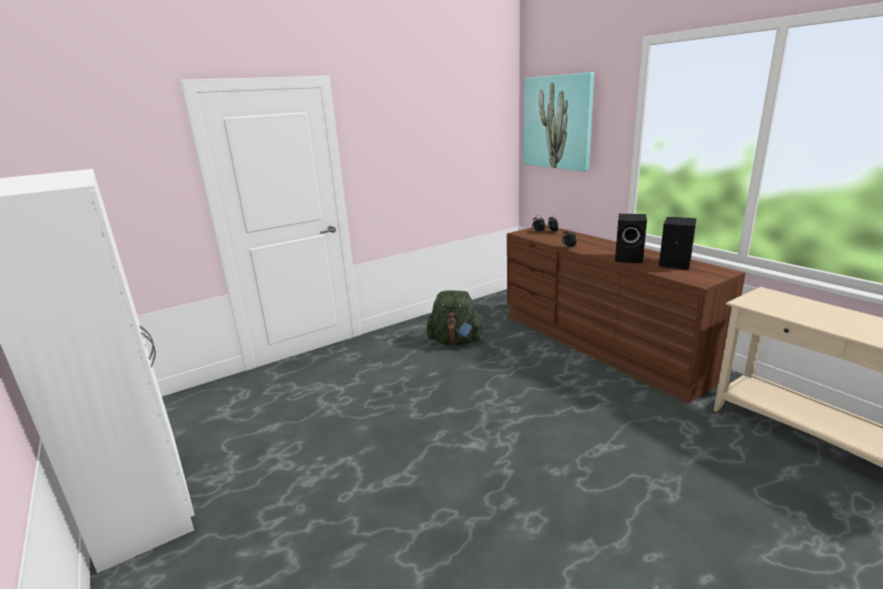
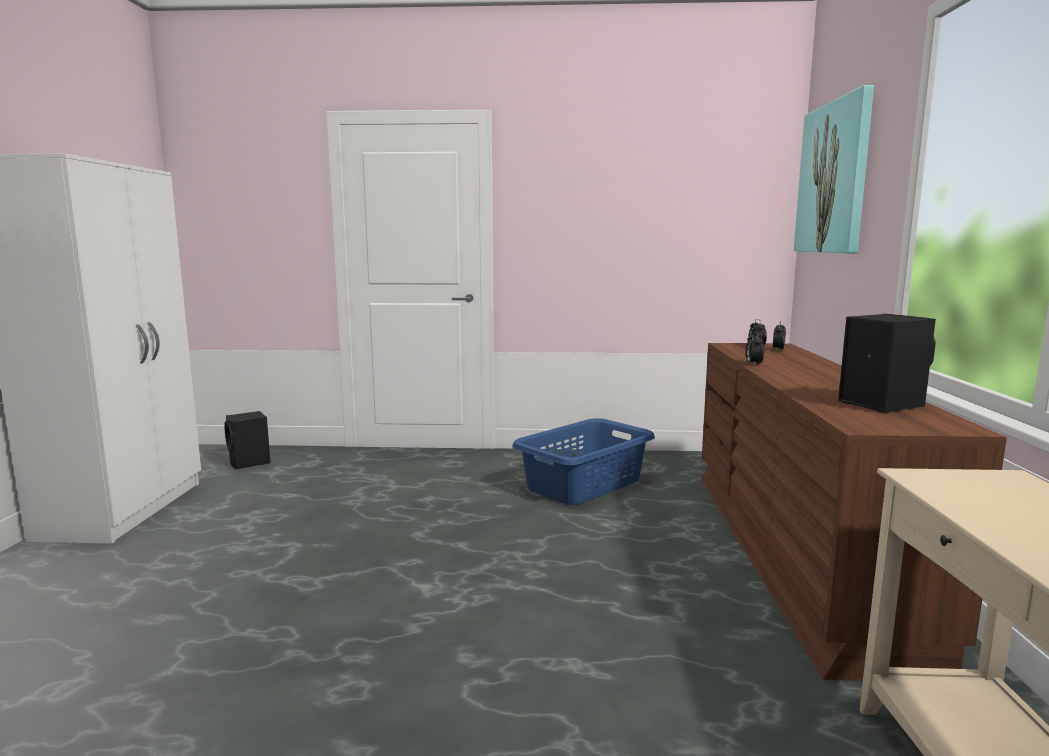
camera: 35 degrees right, 10 degrees down
green backpack [426,291,484,345] -> blue laundry basket [512,418,655,505]
black speaker [615,214,647,263] -> black speaker moved to [224,411,271,469]

